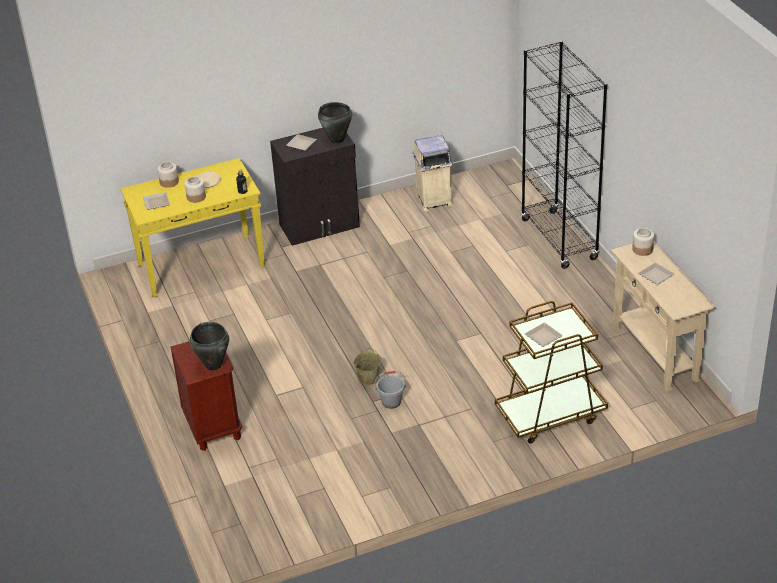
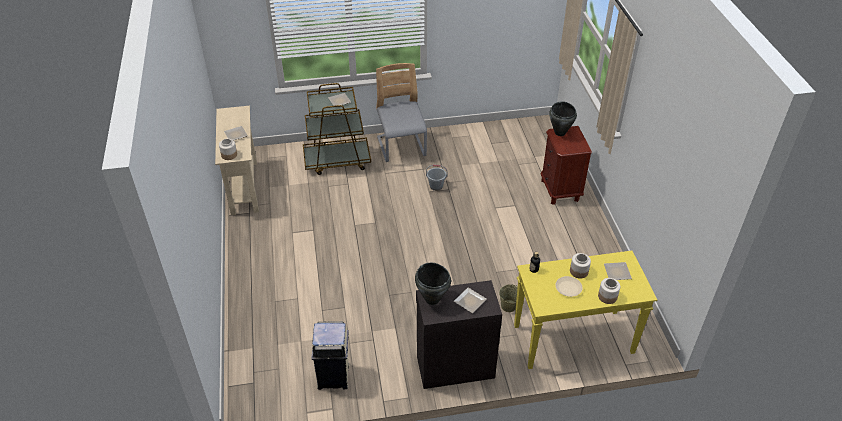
camera: 170 degrees left, 5 degrees up
beige bucket [354,348,381,385] -> beige bucket moved to [499,284,518,312]
black bookcase [521,41,607,269] -> none
none -> grey chair [376,63,427,162]

